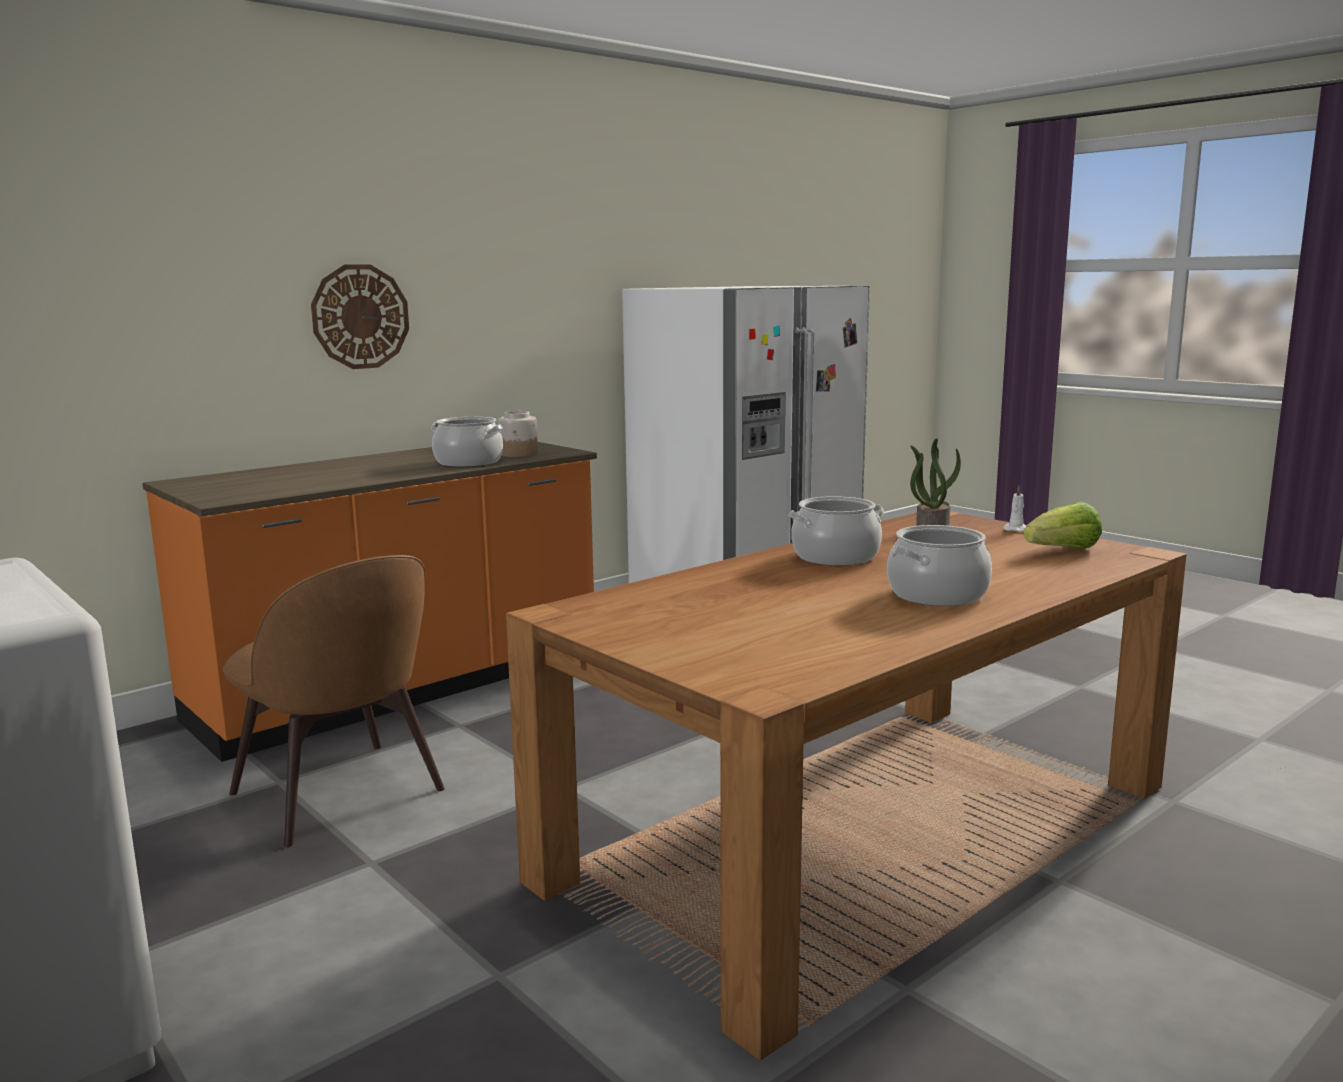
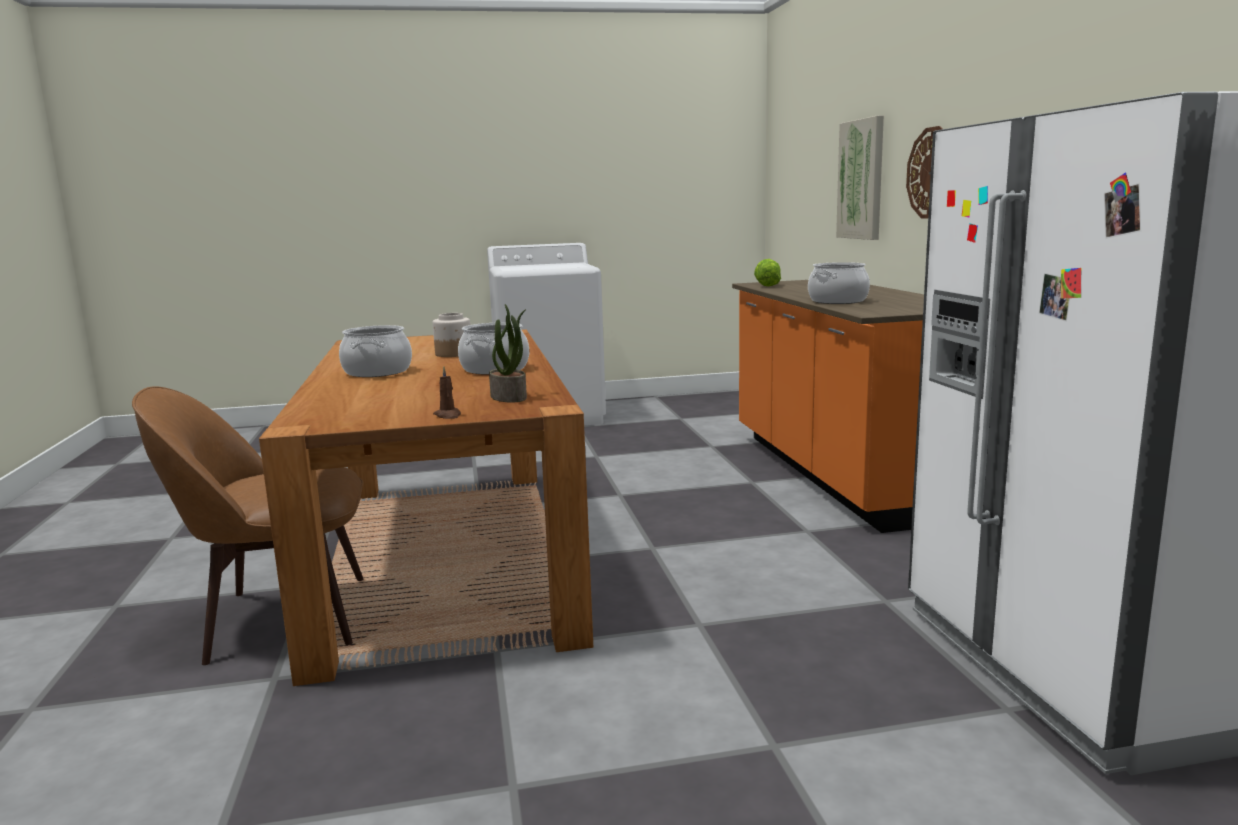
camera: 120 degrees right, 0 degrees up
brown chair [223,555,445,847] -> brown chair moved to [132,386,364,665]
jar [498,411,538,457] -> jar moved to [433,313,470,357]
white candle [1003,486,1027,532] -> brown candle [433,366,461,419]
lettuce [1024,502,1102,549] -> lettuce moved to [754,259,781,287]
none -> picture [836,115,884,240]

